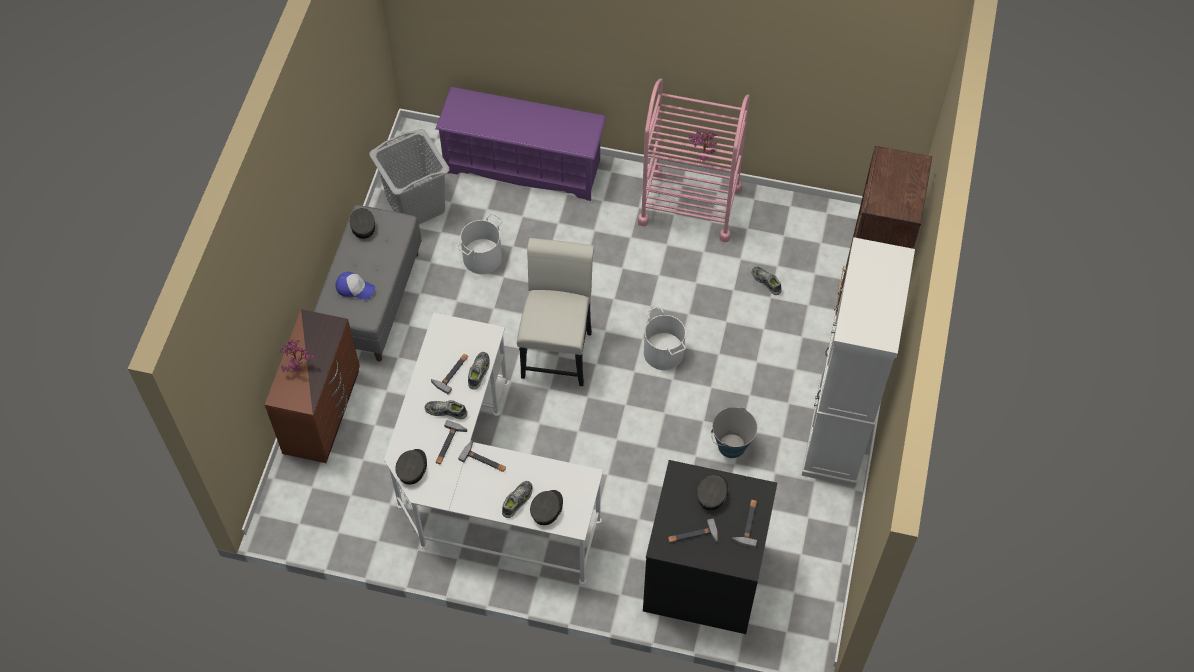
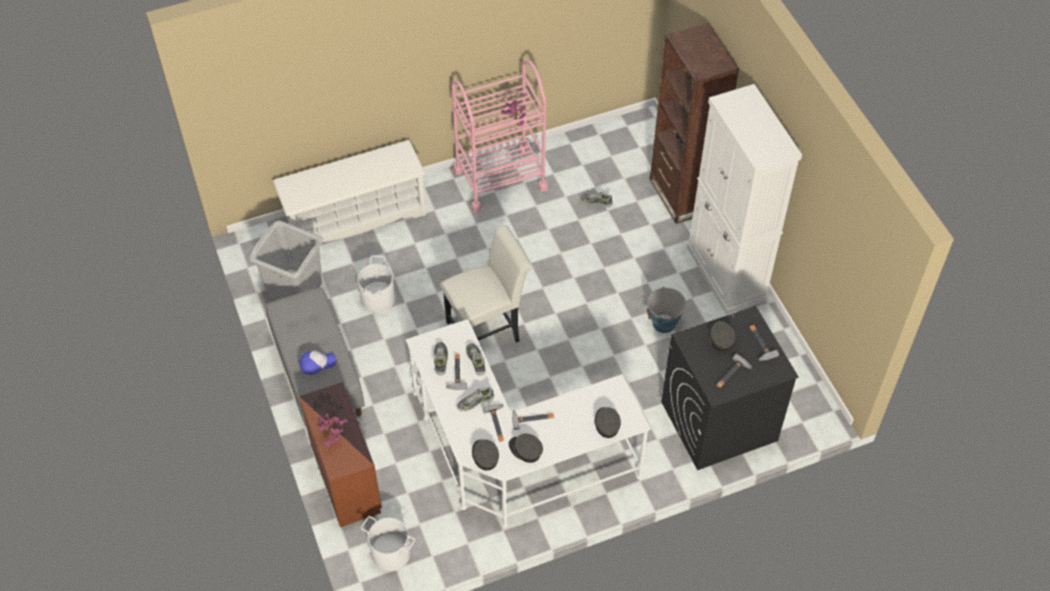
camera: 35 degrees left, 5 degrees down
grey cap [349,208,376,239] -> grey cap moved to [509,433,543,463]
purple shoe rack [436,87,607,201] -> white shoe rack [273,140,426,242]
shoe [502,481,533,518] -> shoe moved to [434,342,448,375]
white chair [517,238,594,386] -> white chair turned 90 degrees clockwise [440,225,533,343]
white bucket [644,306,686,370] -> white bucket moved to [361,516,415,571]

